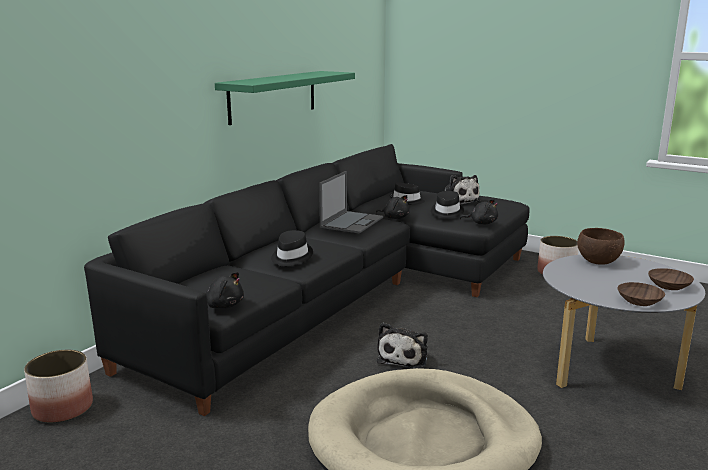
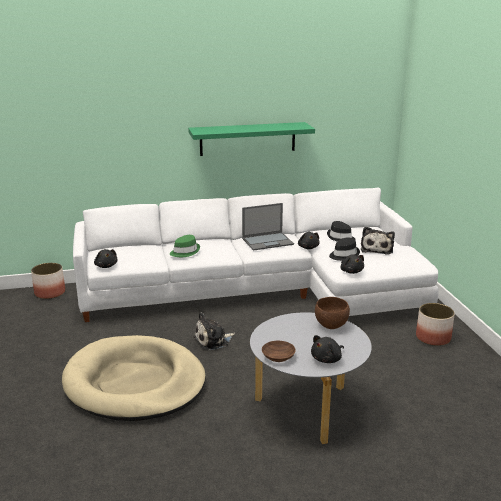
camera: 45 degrees right, 5 degrees up
black sofa [84,144,529,416] -> white sofa [73,188,439,322]
black hat [271,230,313,266] -> green hat [170,235,200,257]
brown bowl [648,268,694,290] -> black plush toy [311,335,344,363]

